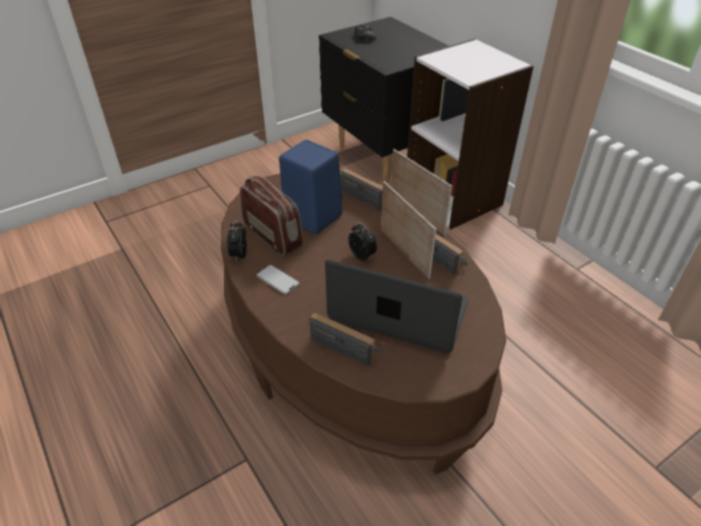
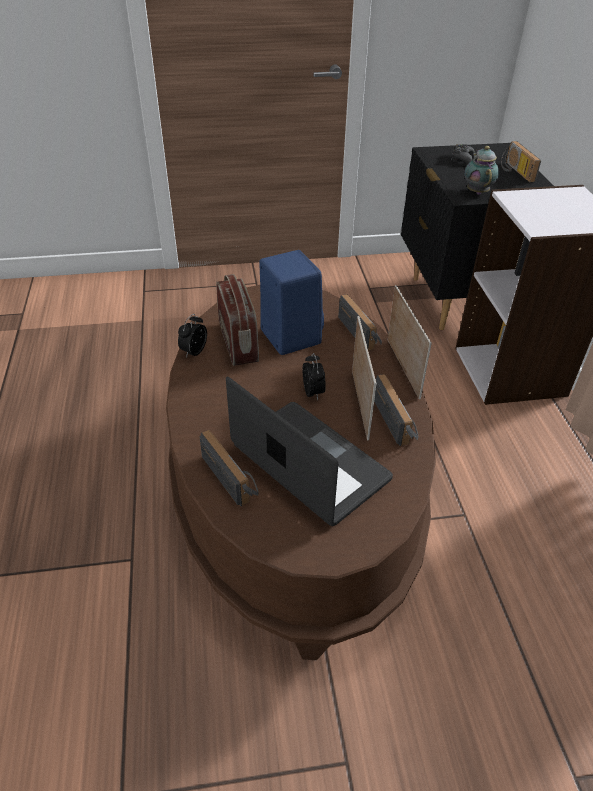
camera: 25 degrees right, 0 degrees up
phone [257,265,299,295] -> none
none -> teapot [464,146,499,195]
none -> radio [501,141,541,182]

